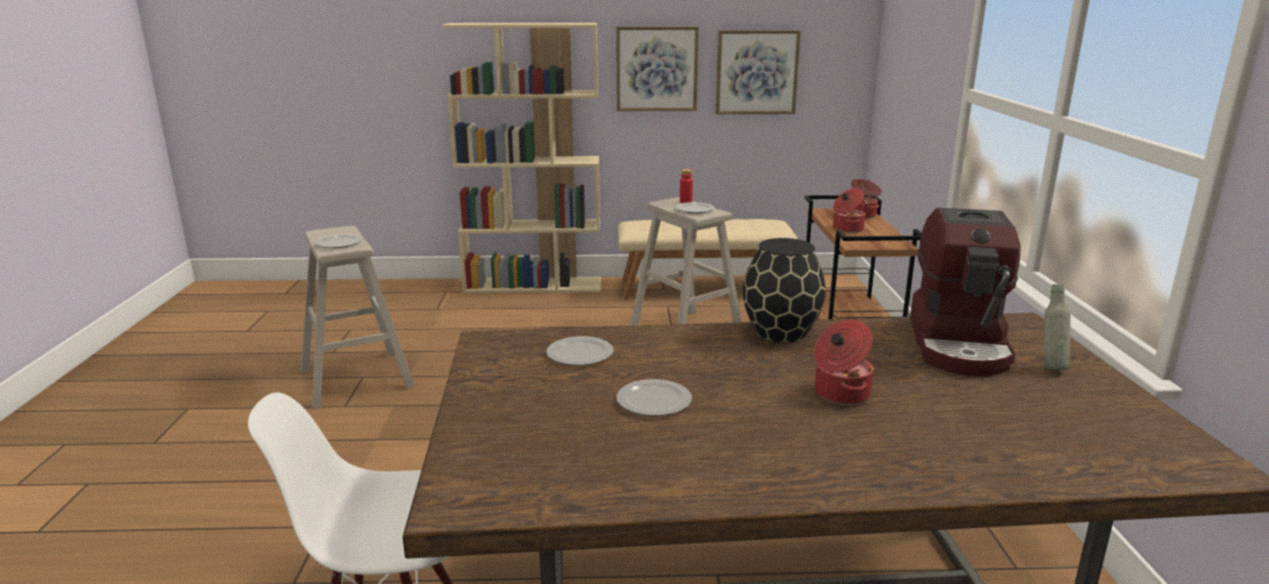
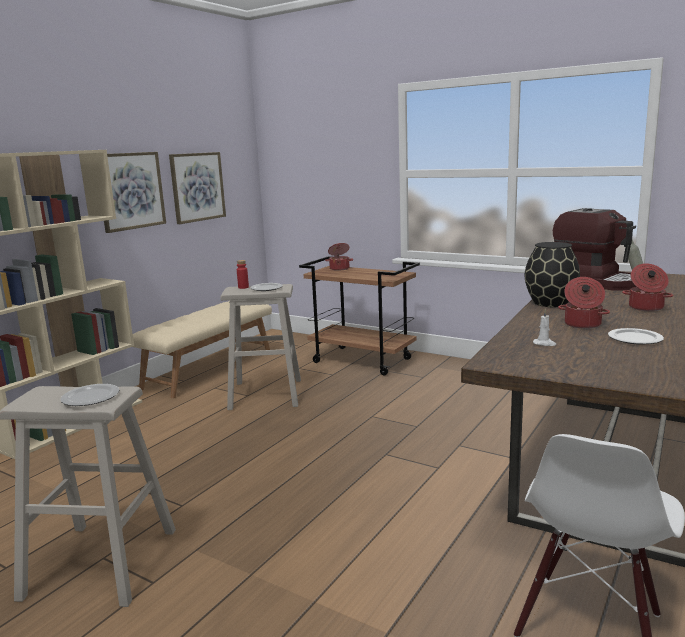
camera: 55 degrees left, 5 degrees down
plate [546,336,614,365] -> white candle [533,309,557,346]
cooking pot [833,188,866,233] -> cooking pot moved to [558,277,610,329]

